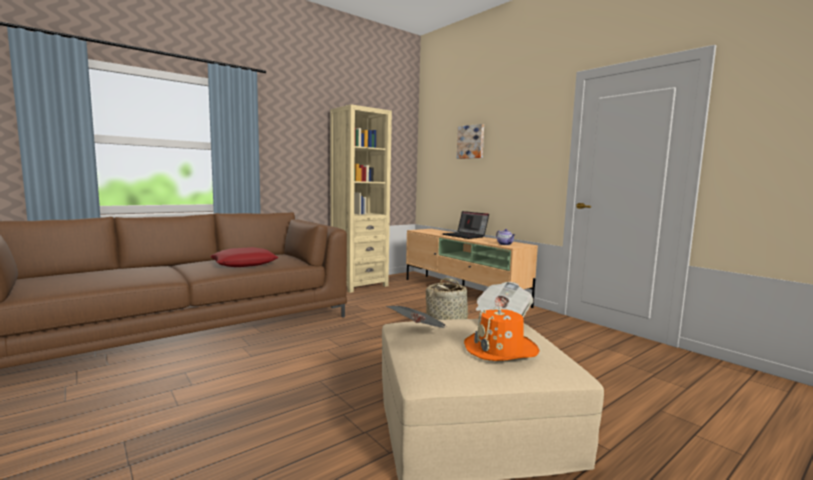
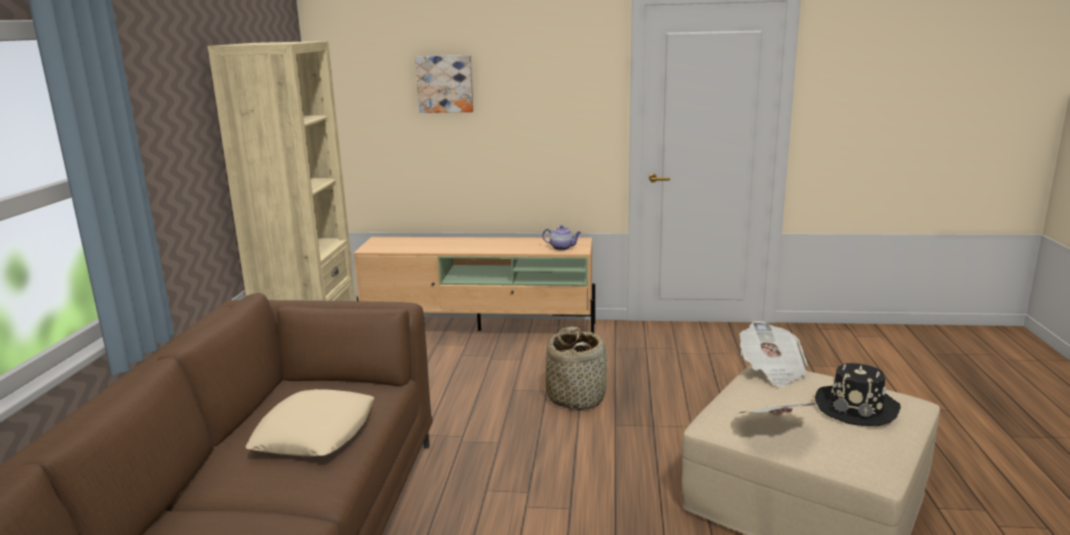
camera: 45 degrees left, 10 degrees up
red pillow [211,247,278,267] -> beige pillow [245,389,374,457]
laptop [443,211,489,239] -> none
orange hat [464,306,540,361] -> black hat [815,363,901,426]

